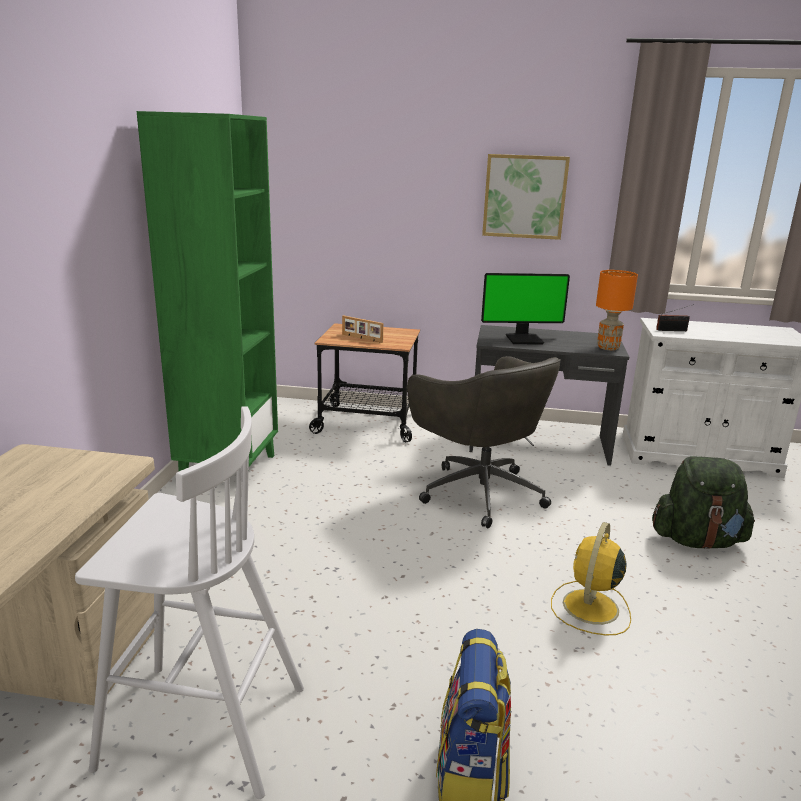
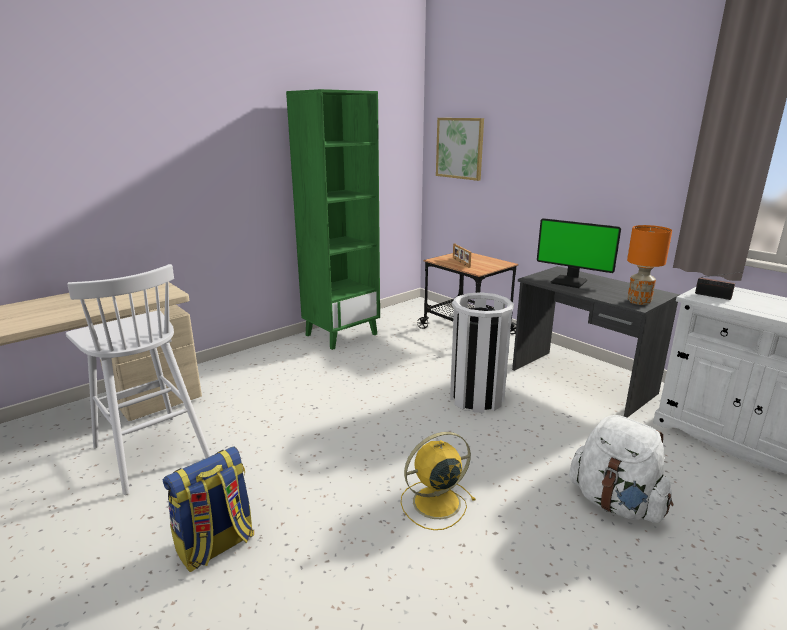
camera: 40 degrees right, 0 degrees up
grey office chair [407,356,561,528] -> white trash can [450,292,514,413]
picture [482,154,570,240] -> picture moved to [436,118,484,181]
green backpack [652,456,755,549] -> white backpack [569,415,673,523]

